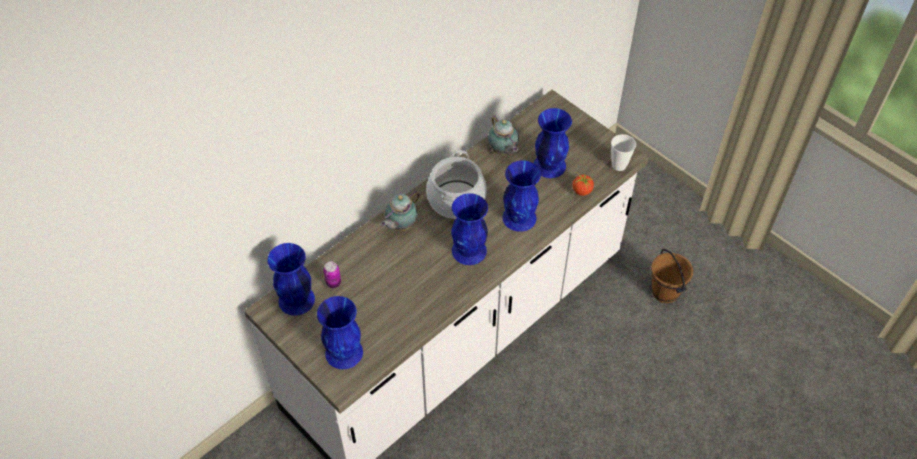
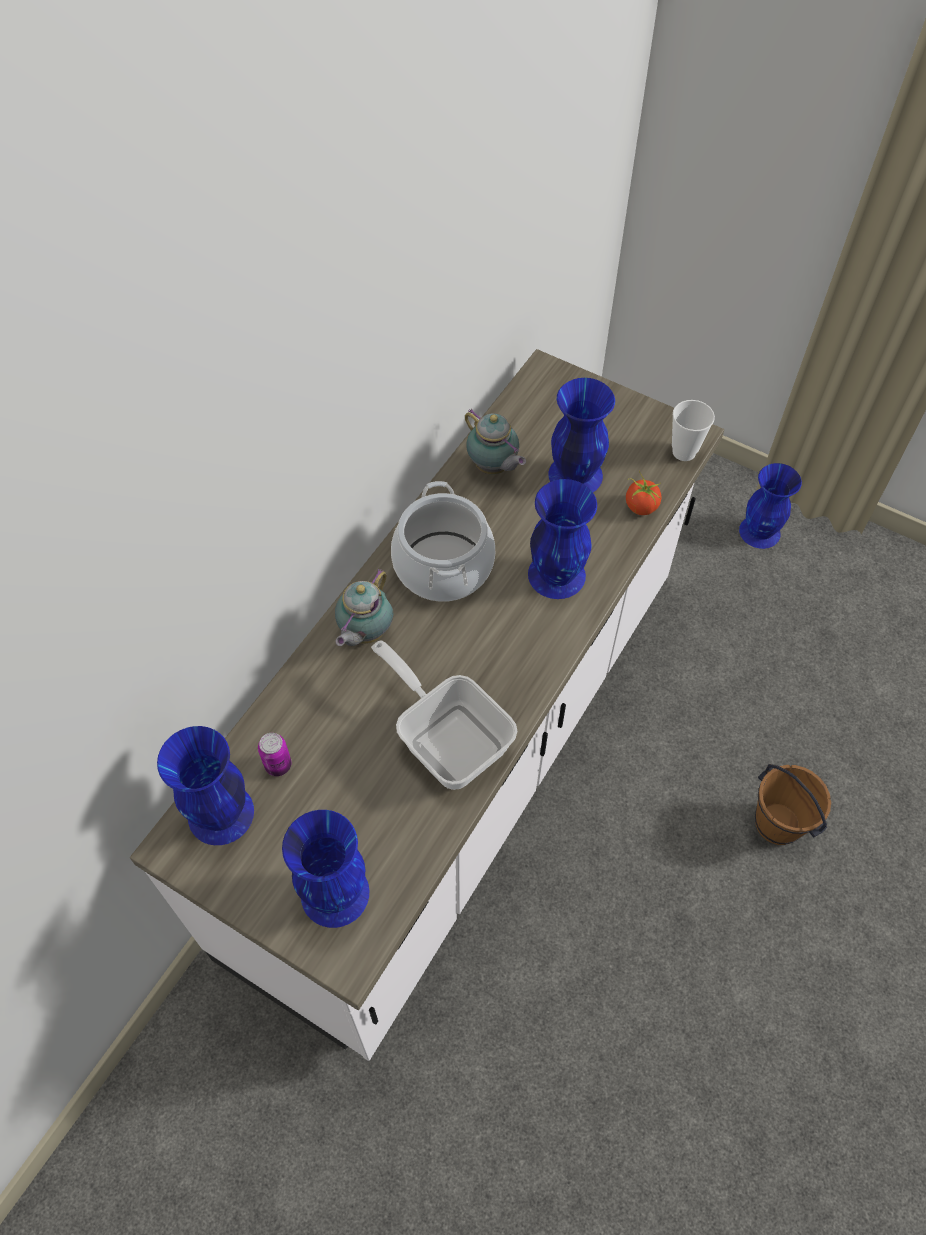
camera: 15 degrees left, 5 degrees up
blue vase [451,193,488,265] -> blue vase moved to [739,463,802,549]
brown bucket [651,249,693,303] -> brown bucket moved to [755,764,831,845]
none -> frying pan [371,641,517,790]

